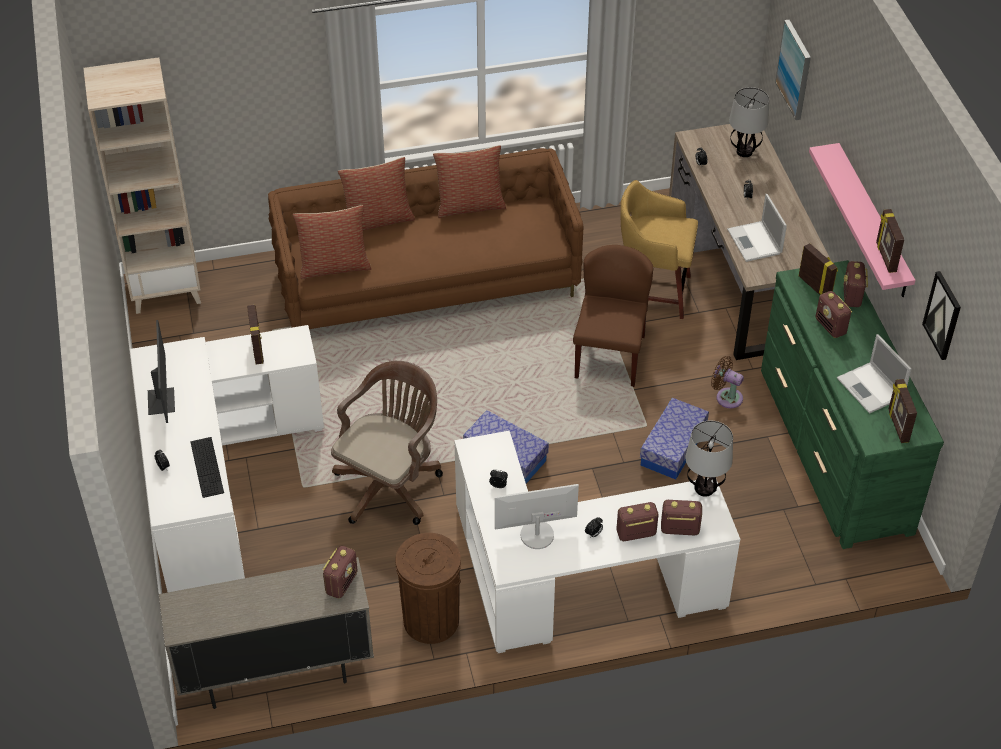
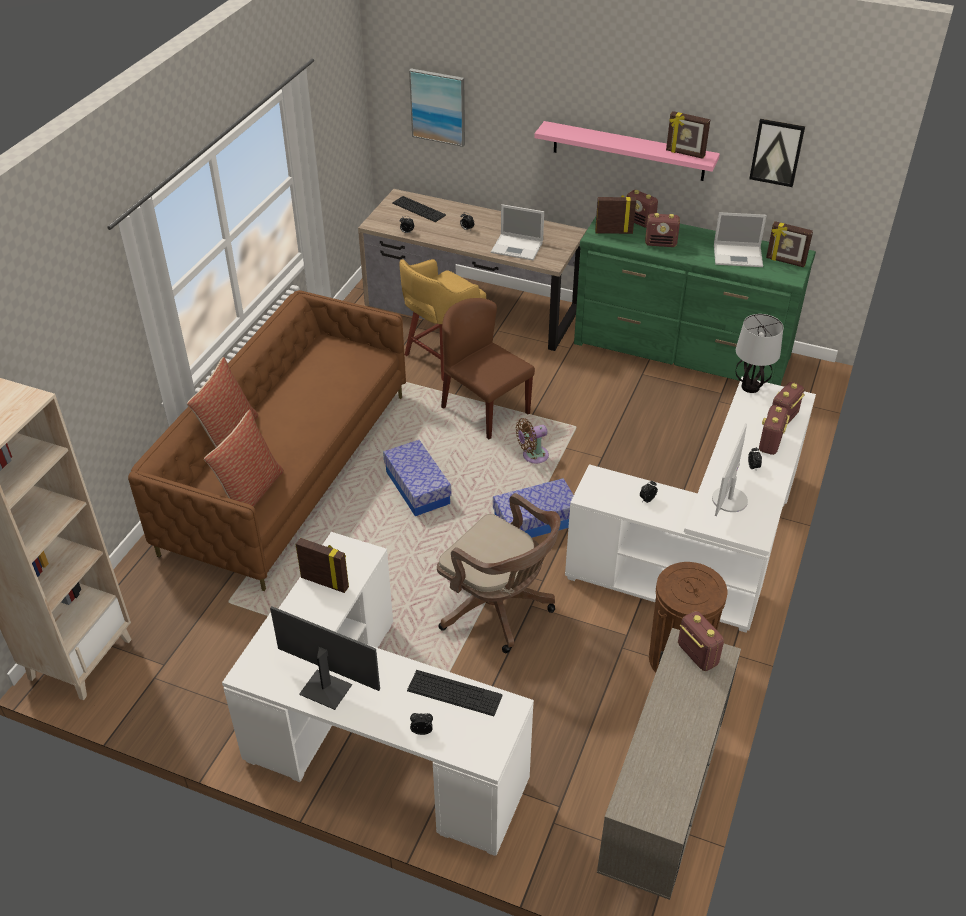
camera: 55 degrees left, 5 degrees down
brown office chair [331,361,443,525] -> brown office chair turned 150 degrees clockwise [437,493,561,653]
pillow [433,145,506,218] -> none
storage box [640,398,709,480] -> storage box moved to [383,440,452,516]
brown fan [711,356,744,408] -> brown fan moved to [516,418,549,464]
table lamp [729,87,769,157] -> keyboard [392,196,446,222]

